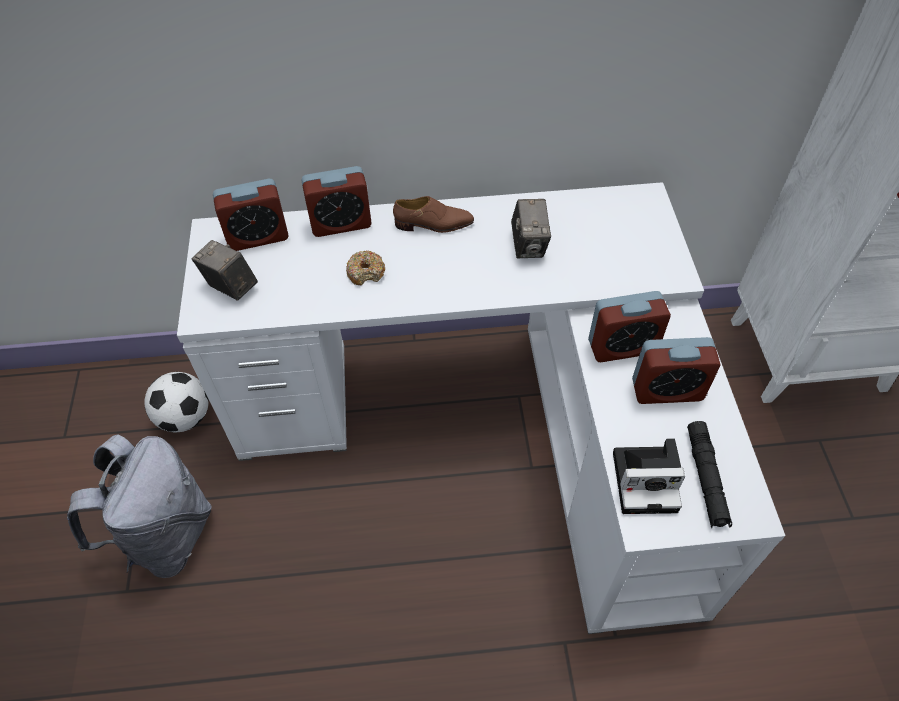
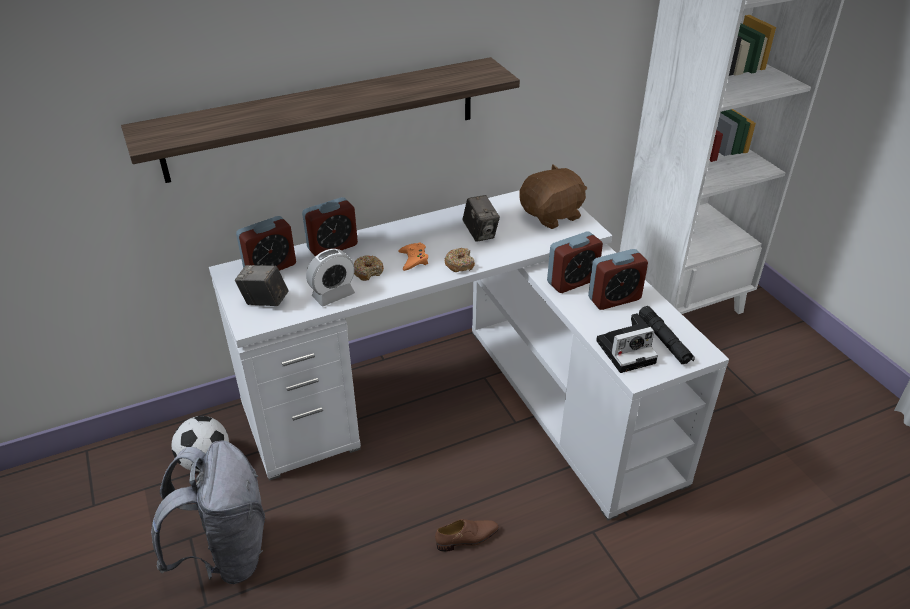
camera: 20 degrees left, 15 degrees down
brown shoe [393,196,474,233] -> brown shoe moved to [435,519,499,552]
none -> shelf [121,57,520,183]
none -> alarm clock [306,249,355,306]
none -> orange game controller [398,242,428,271]
none -> donut [445,248,475,272]
none -> brown plush toy [519,164,587,229]

